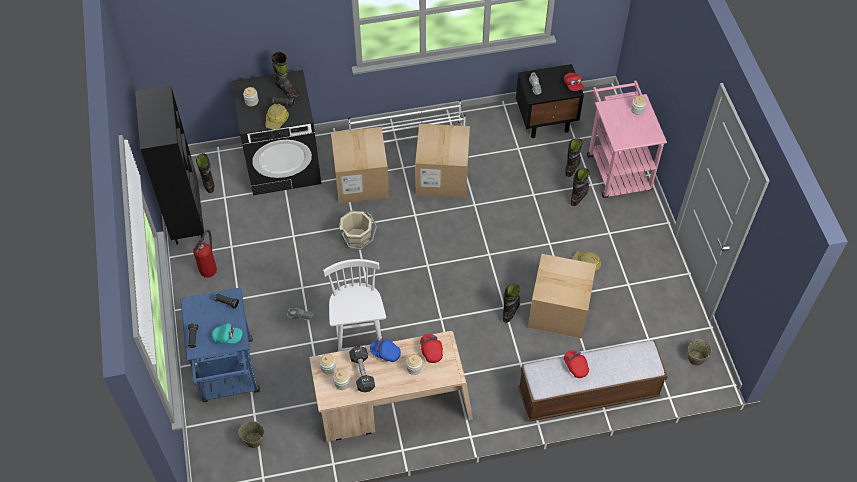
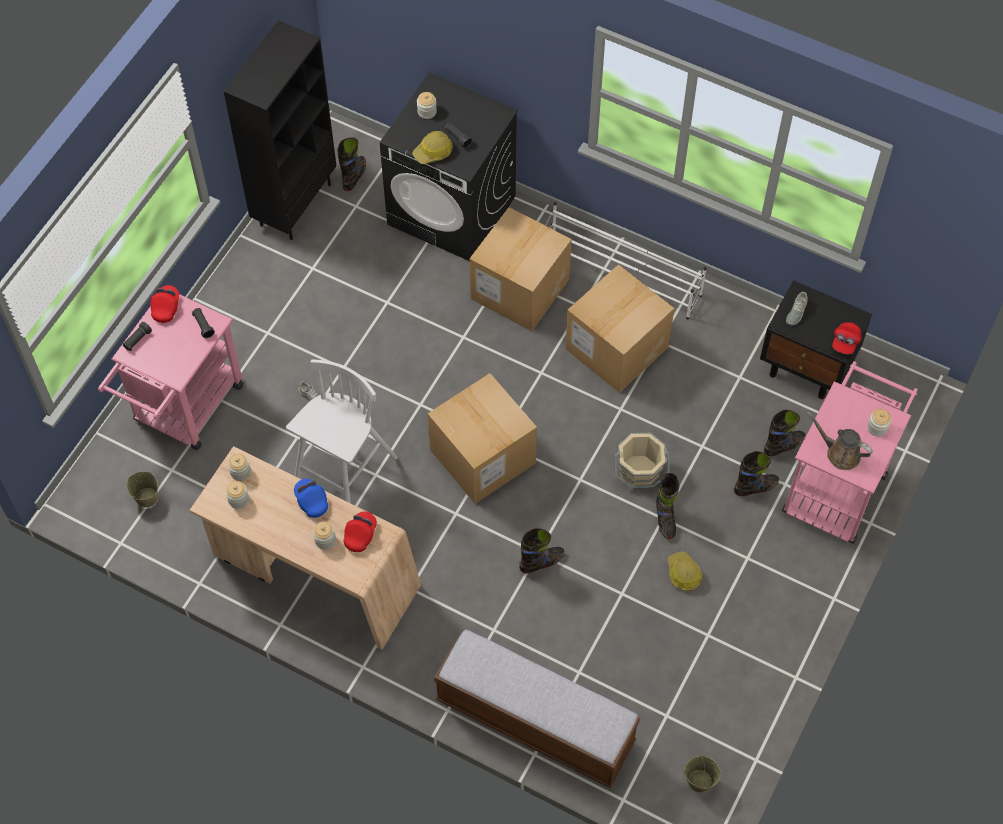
camera: 40 degrees right, 5 degrees up
blue cart [180,288,260,402] -> pink cart [98,294,243,450]
fire extinguisher [193,230,217,278] -> none
turquoise cap [212,323,242,344] -> none
black boot [271,51,300,98] -> black boot moved to [656,473,680,539]
beige bucket [339,211,377,250] -> beige bucket moved to [615,433,670,488]
black dumbbell [349,346,375,392] -> none
cardboard box [528,254,596,339] -> cardboard box moved to [427,373,537,504]
red cap [564,350,589,378] -> red cap moved to [150,285,179,323]
none -> brown watering can [807,411,873,470]

